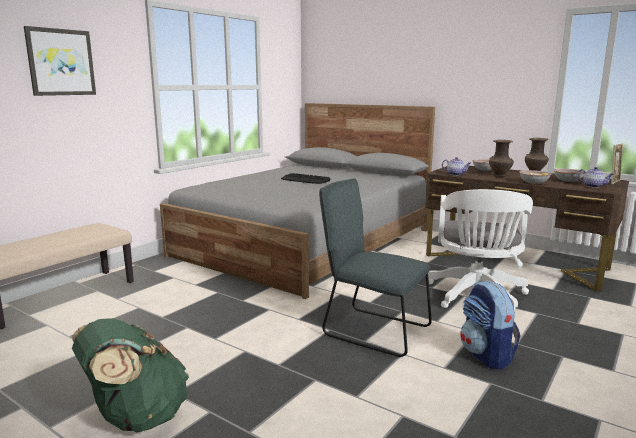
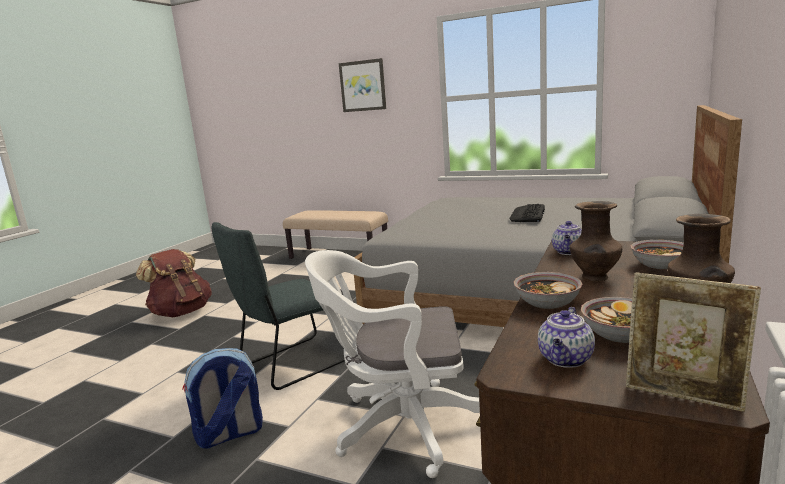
camera: 80 degrees right, 0 degrees up
green backpack [72,318,189,432] -> brown backpack [136,249,211,317]
grey chair [319,178,432,357] -> grey chair turned 150 degrees counterclockwise [212,222,345,390]

